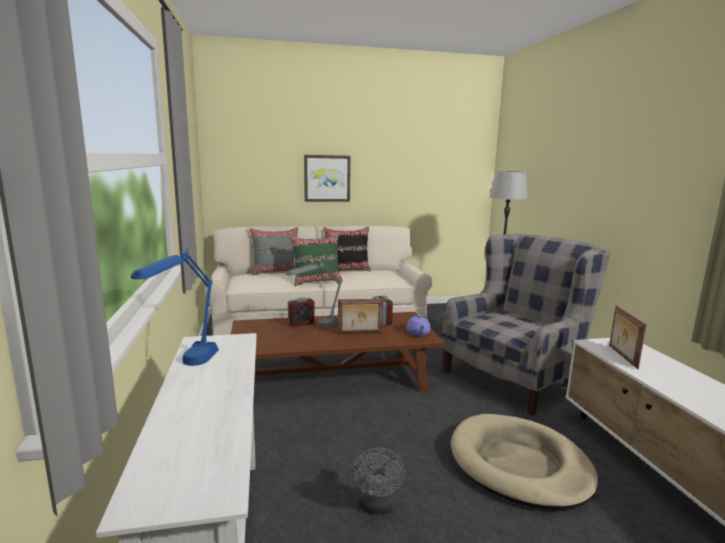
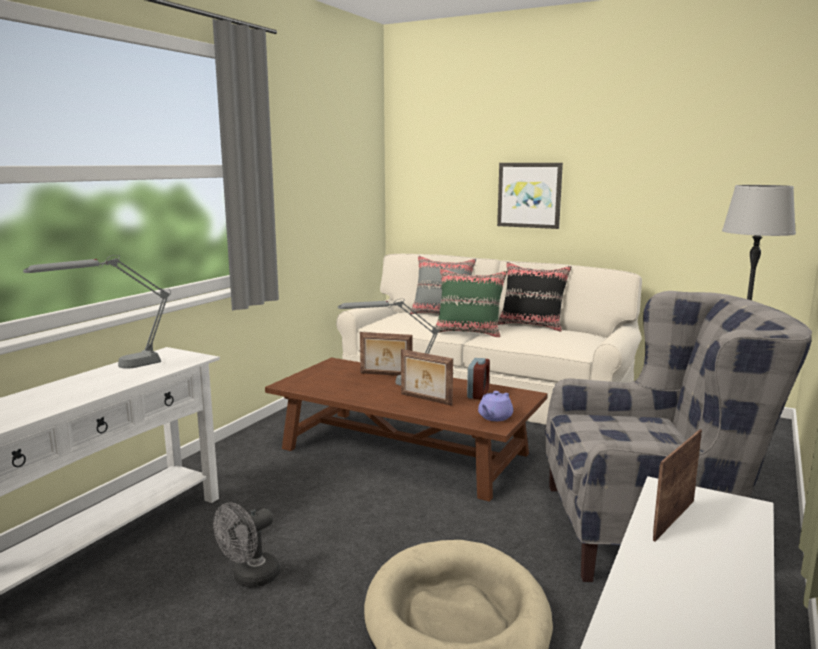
camera: 40 degrees right, 0 degrees up
blue table lamp [131,248,219,366] -> grey table lamp [23,255,171,369]
alarm clock [288,298,315,327] -> picture frame [360,332,413,376]

